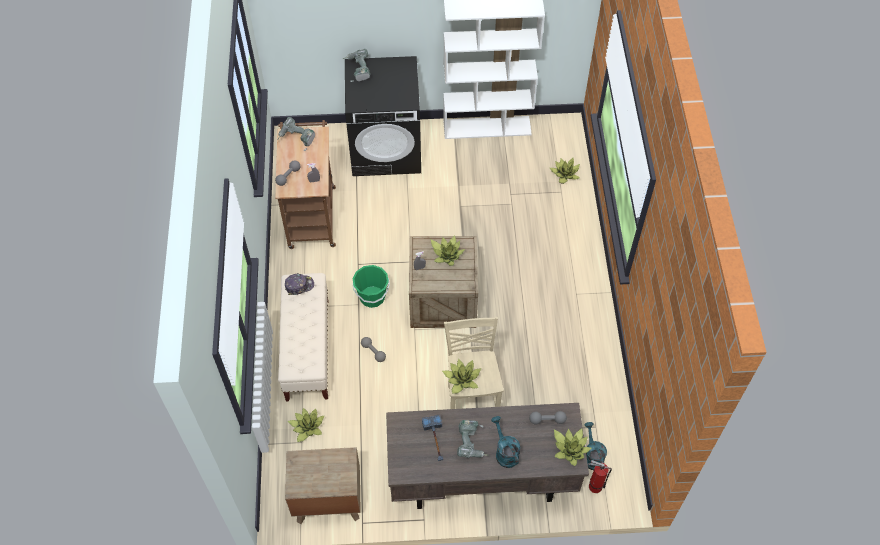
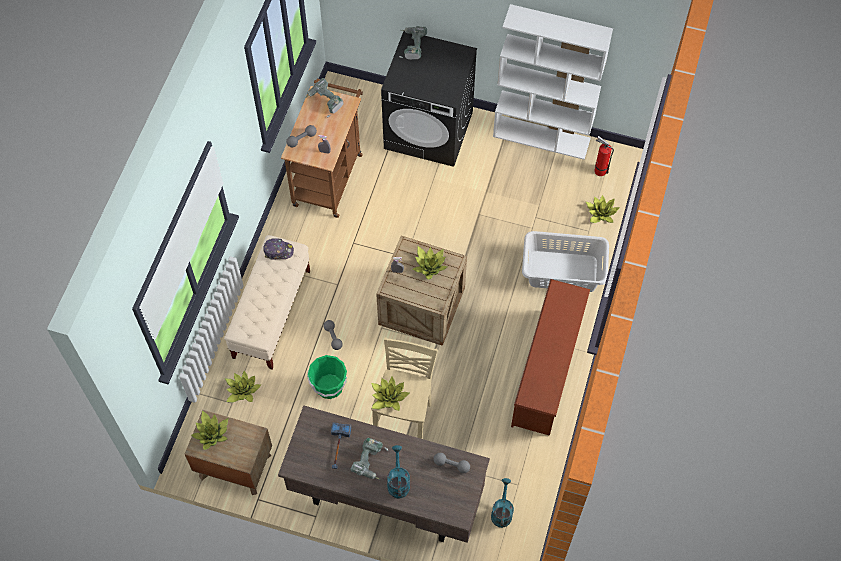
camera: 20 degrees right, 5 degrees up
green bucket [352,265,390,308] -> green bucket moved to [307,355,347,399]
potted plant [554,428,592,466] -> potted plant moved to [191,410,228,450]
fire extinguisher [589,460,612,493] -> fire extinguisher moved to [594,136,614,176]
none -> brown shoe rack [511,279,590,436]
none -> grey laundry basket [522,231,609,292]

